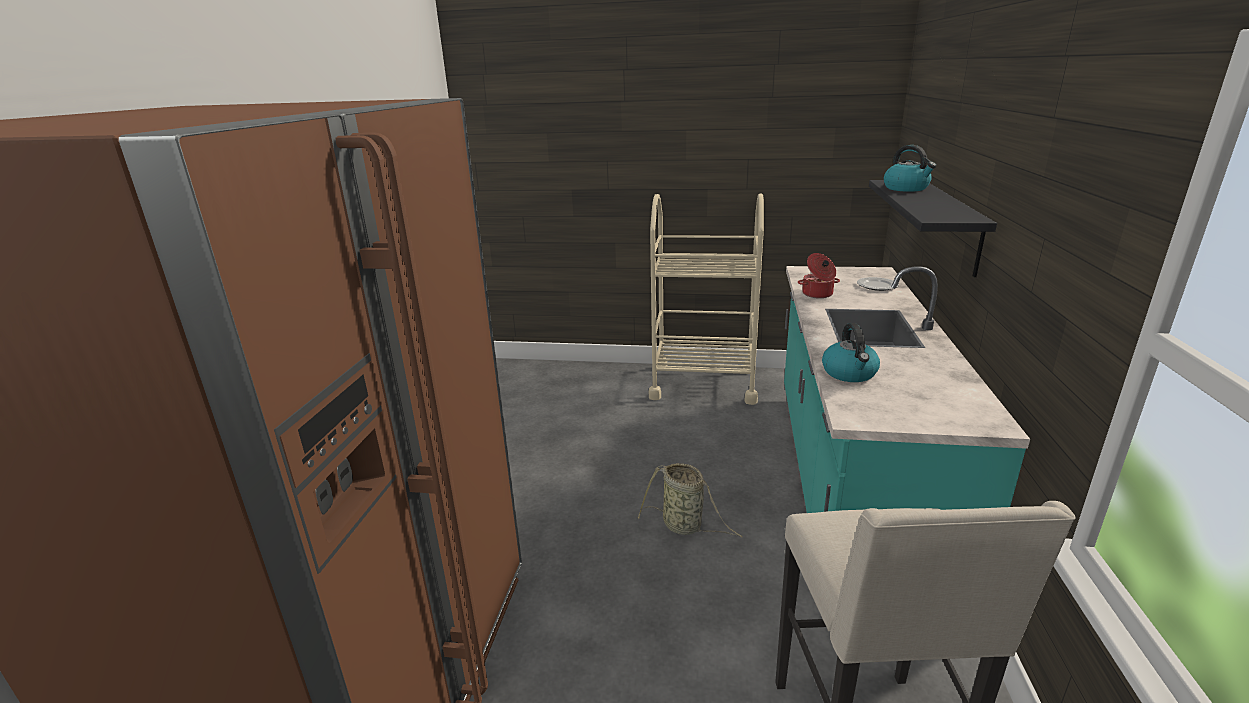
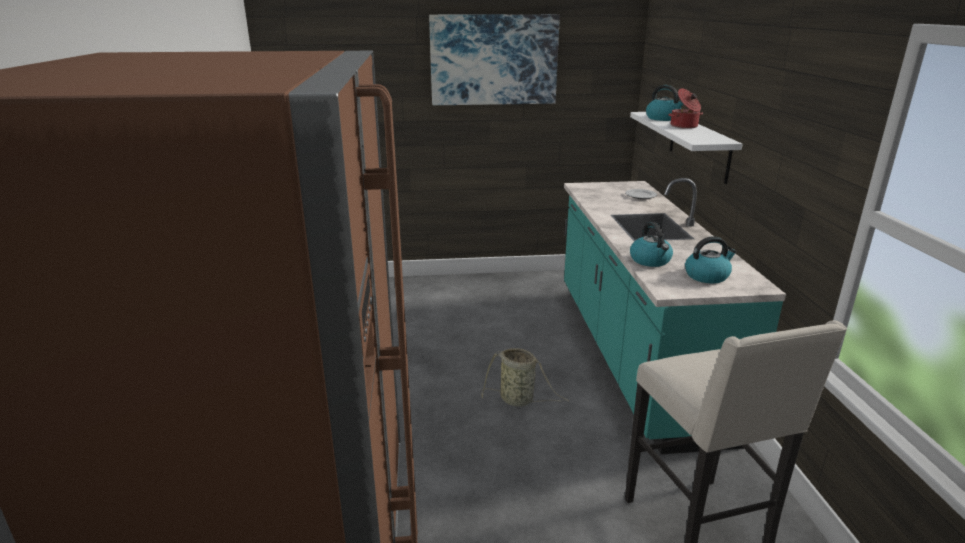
camera: 15 degrees left, 0 degrees up
beige cart [649,193,764,405] -> none
cooking pot [798,253,840,298] -> cooking pot moved to [669,88,703,129]
black shelf [869,180,997,277] -> white shelf [630,112,743,184]
none -> picture [429,14,560,105]
none -> kettle [685,236,737,284]

